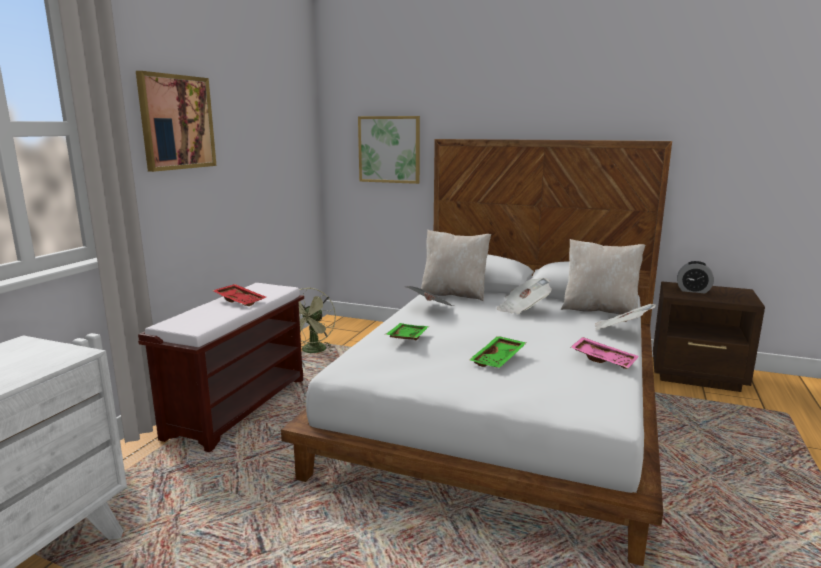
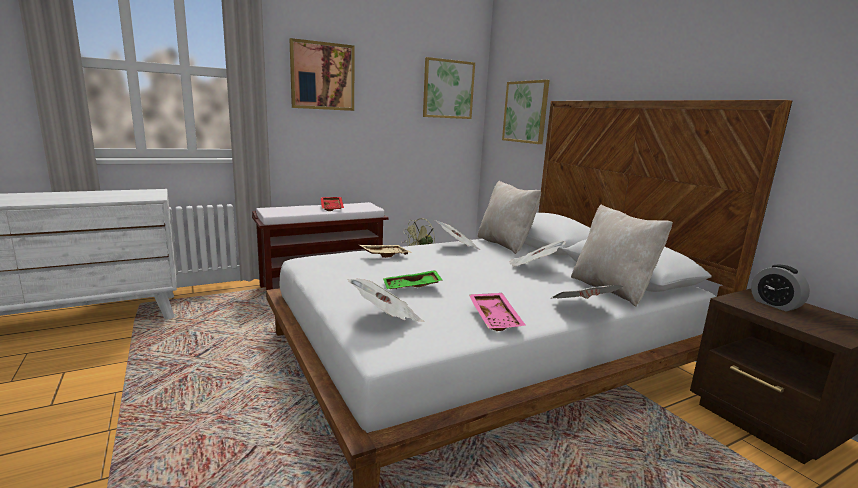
camera: 40 degrees right, 0 degrees up
green tray [385,323,429,340] -> beige tray [360,245,412,258]
none -> newspaper [347,279,424,322]
none -> picture [423,57,475,119]

